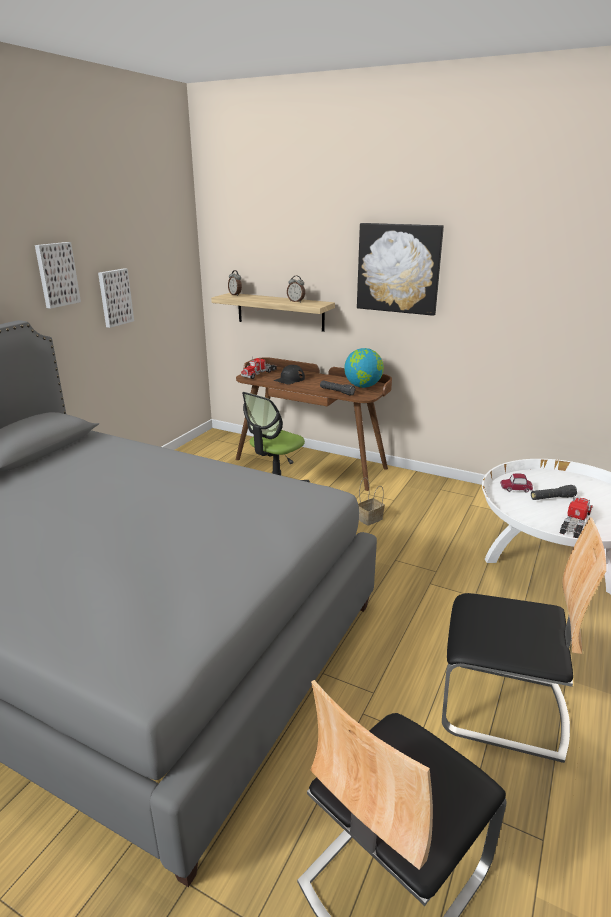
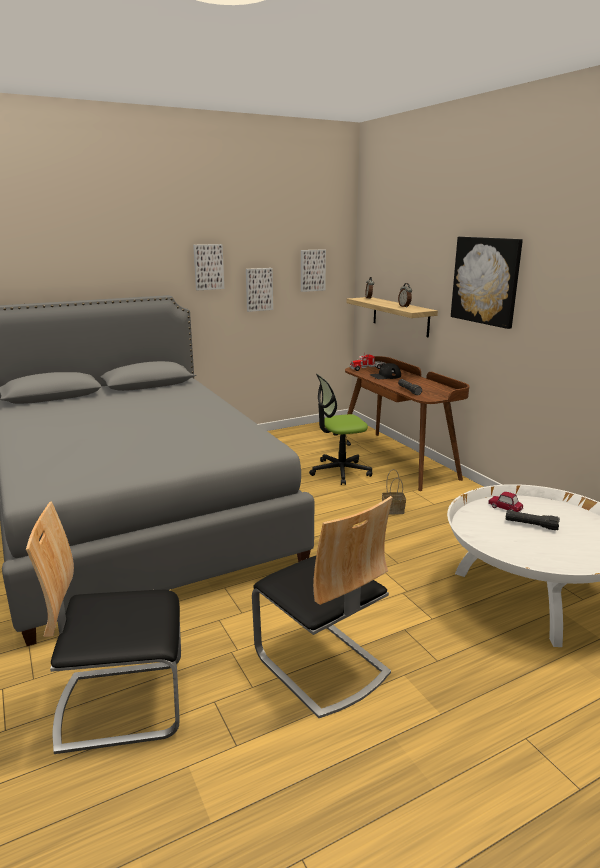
camera: 35 degrees right, 5 degrees down
globe [344,348,384,388] -> none
toy truck [560,495,593,538] -> none
none -> picture [301,249,326,292]

